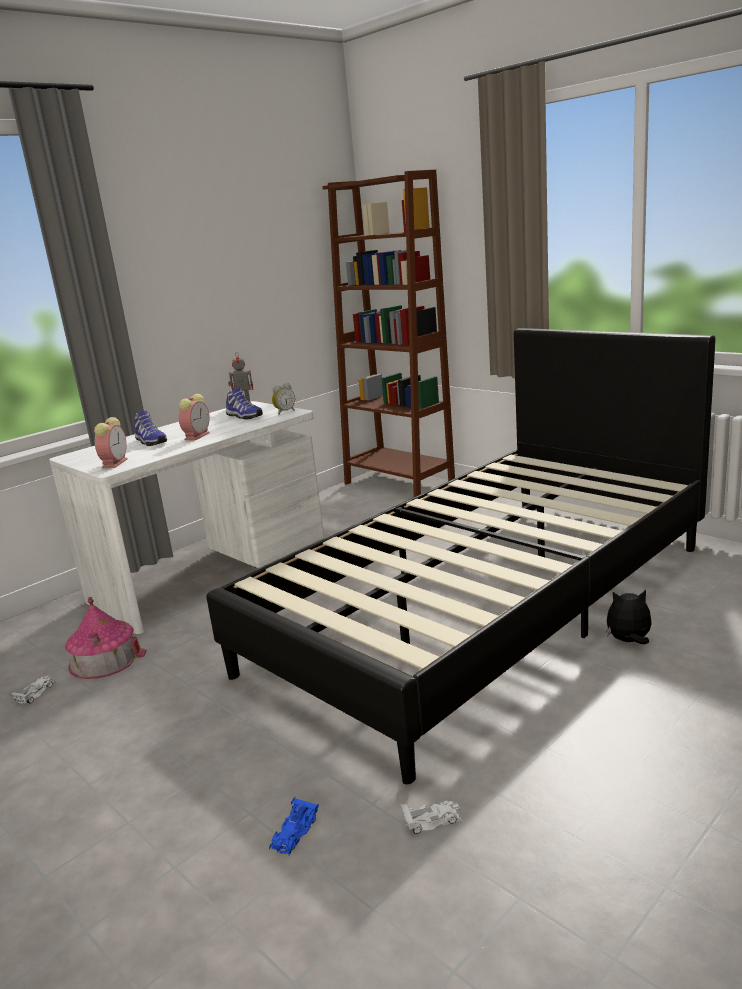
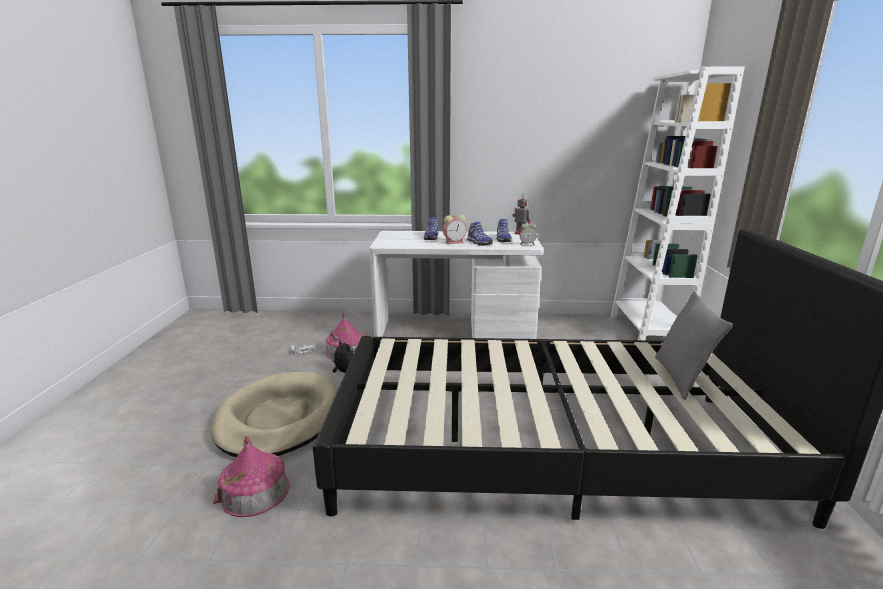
camera: 45 degrees right, 0 degrees up
alarm clock [94,417,127,468] -> none
blue toy car [269,797,319,855] -> toy house [213,436,290,517]
brown bookcase [322,170,455,497] -> white bookcase [611,67,745,340]
white toy car [400,801,463,834] -> none
plush toy [606,590,652,644] -> plush toy moved to [331,340,354,373]
none -> beige dog bed [211,372,338,457]
none -> shoe [467,222,493,246]
none -> grey pillow [655,291,733,400]

